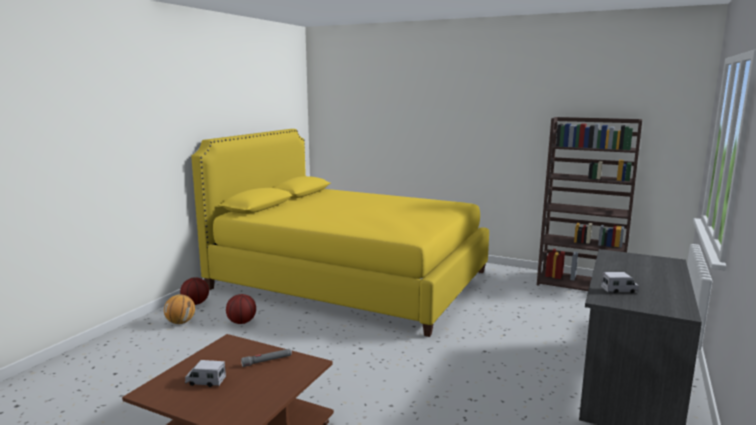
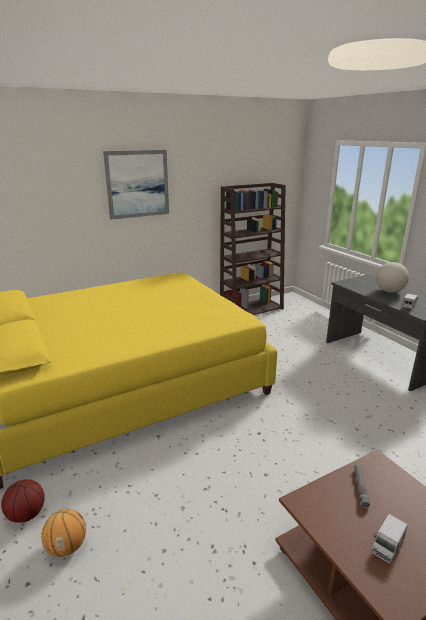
camera: 55 degrees left, 10 degrees up
basketball [226,294,256,324] -> none
none -> picture [103,150,169,220]
none -> globe [376,262,409,293]

